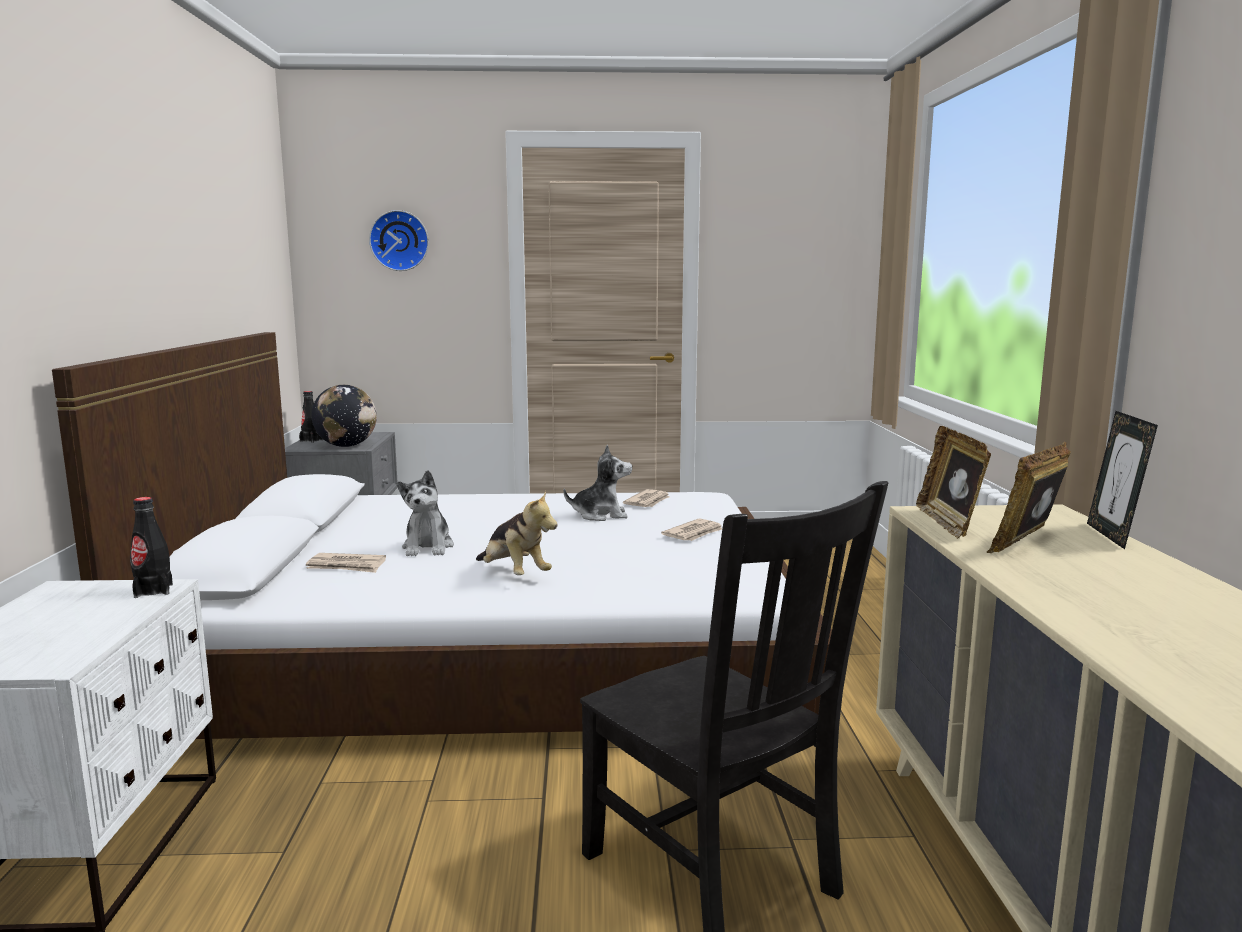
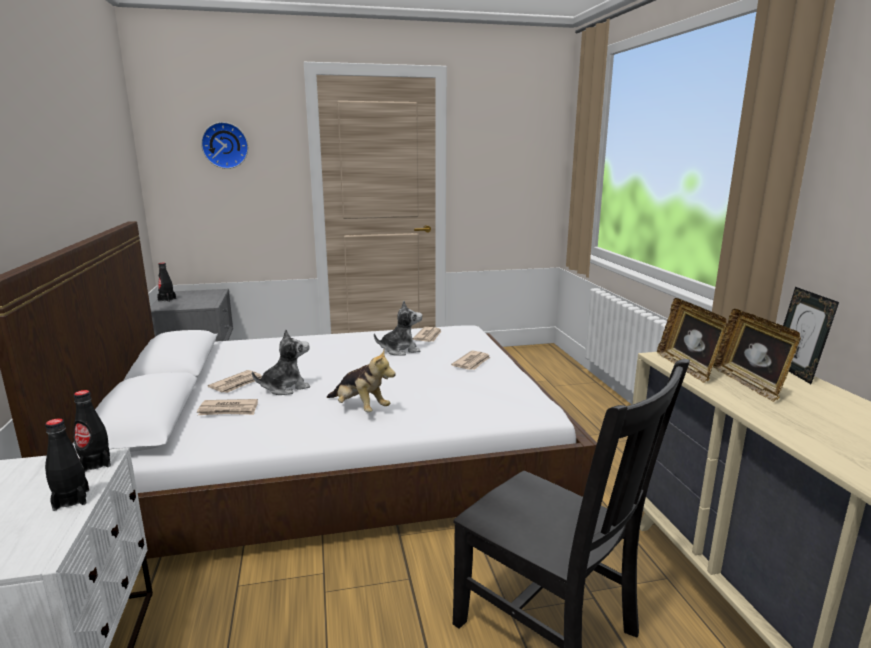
camera: 10 degrees left, 5 degrees up
globe [311,385,377,447] -> none
plush toy [397,470,454,556] -> plush toy turned 105 degrees counterclockwise [252,329,310,395]
picture frame [987,441,1071,553] -> picture frame turned 45 degrees counterclockwise [713,309,801,402]
none -> black bottle [45,418,89,511]
none -> newspaper [208,370,262,393]

